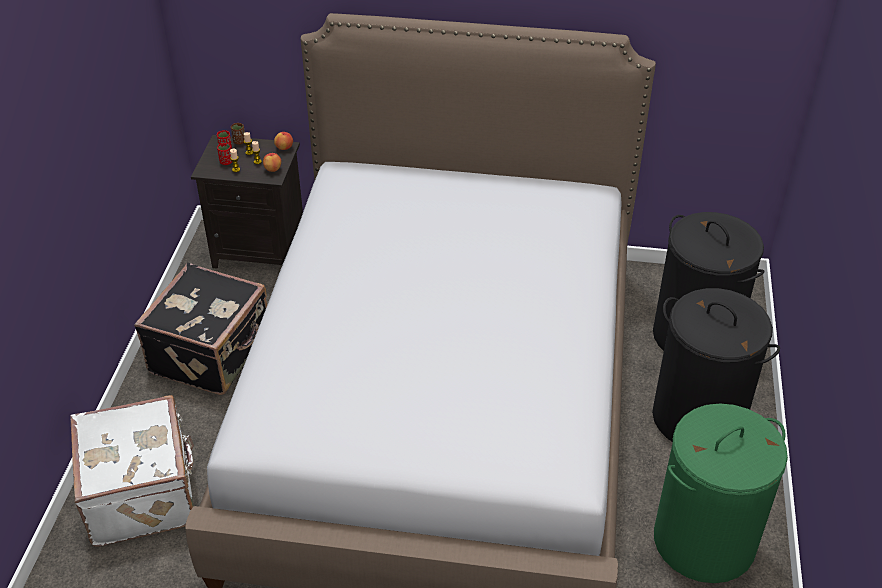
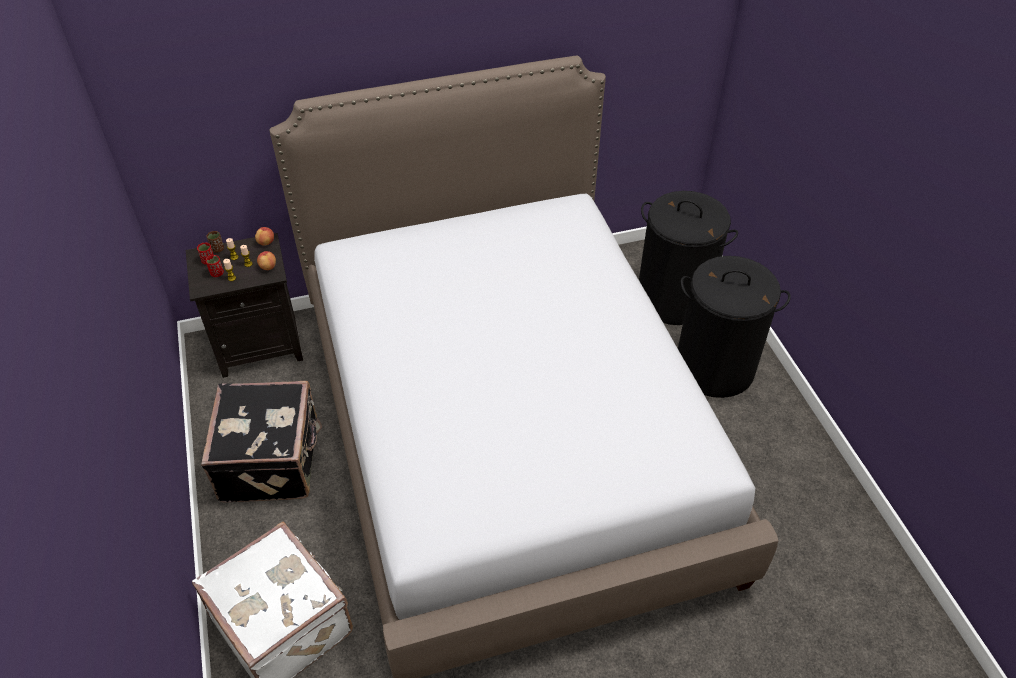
camera: 25 degrees left, 5 degrees up
green laundry basket [654,403,788,583] -> none

